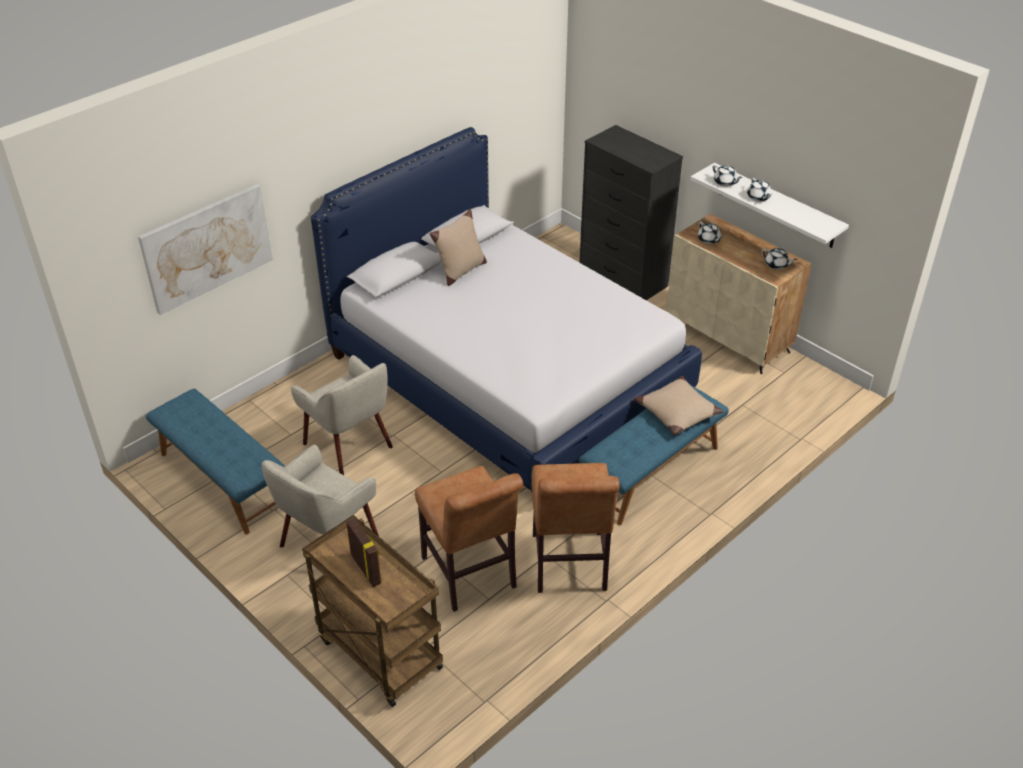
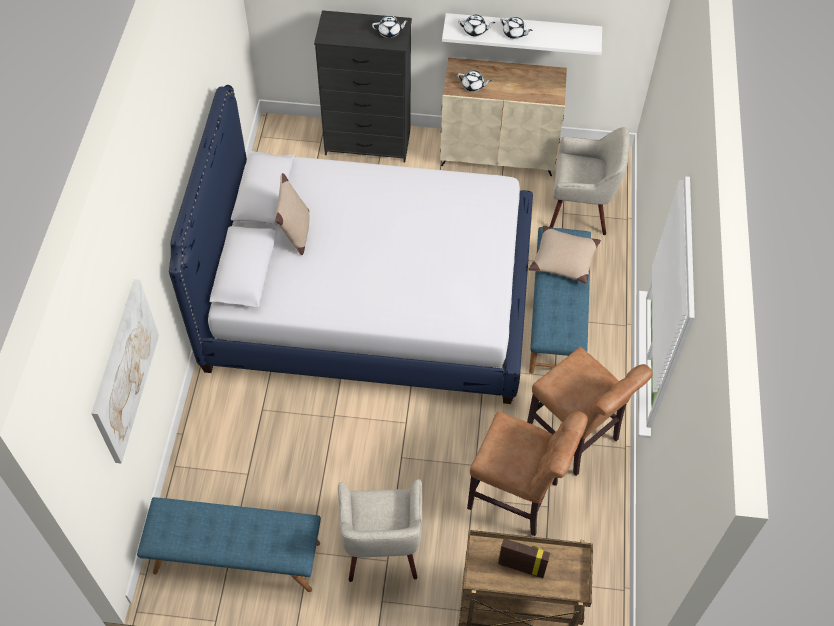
camera: 40 degrees left, 15 degrees up
beige armchair [291,355,393,475] -> beige armchair moved to [550,127,630,235]
white teapot [762,248,797,270] -> white teapot moved to [372,16,409,38]

